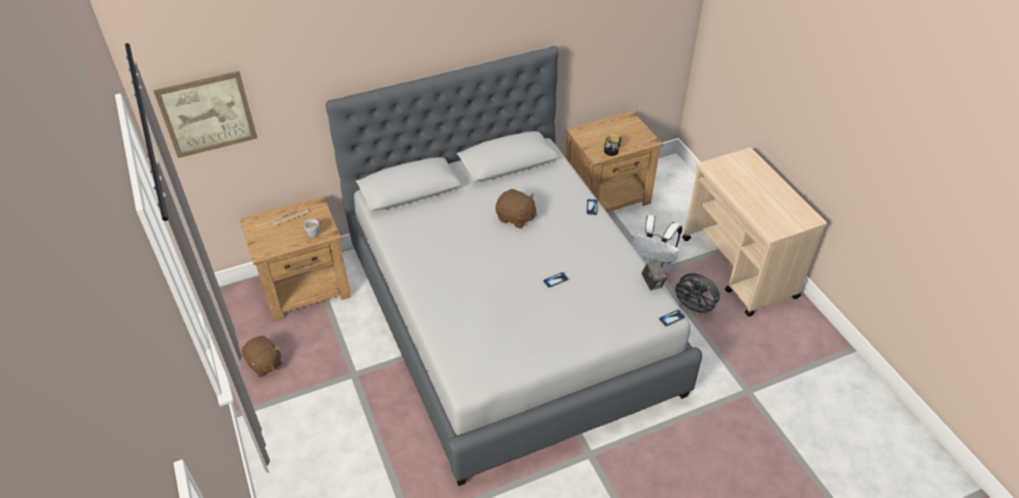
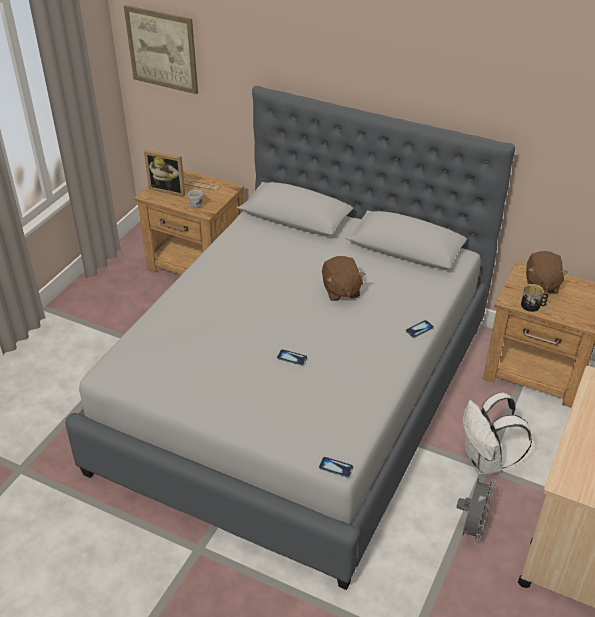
camera: 50 degrees right, 5 degrees down
brown plush toy [242,336,282,377] -> brown plush toy moved to [526,251,568,294]
camera [641,261,667,290] -> none
grey fan [672,273,720,316] -> grey fan turned 150 degrees counterclockwise [457,478,496,545]
none -> picture frame [144,150,185,197]

